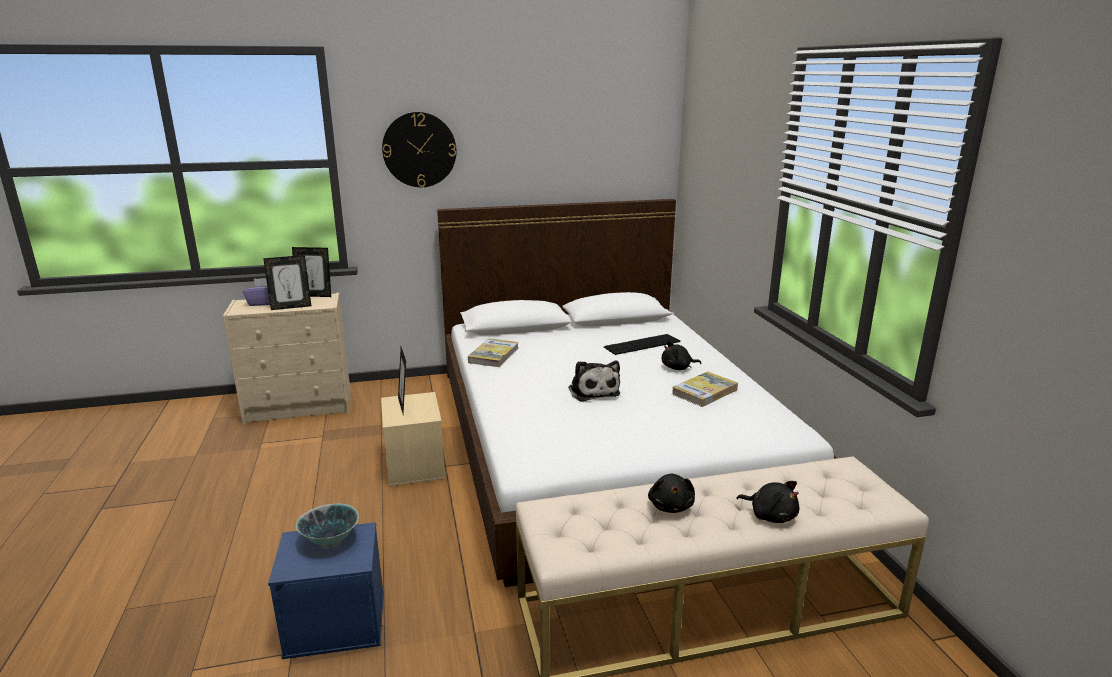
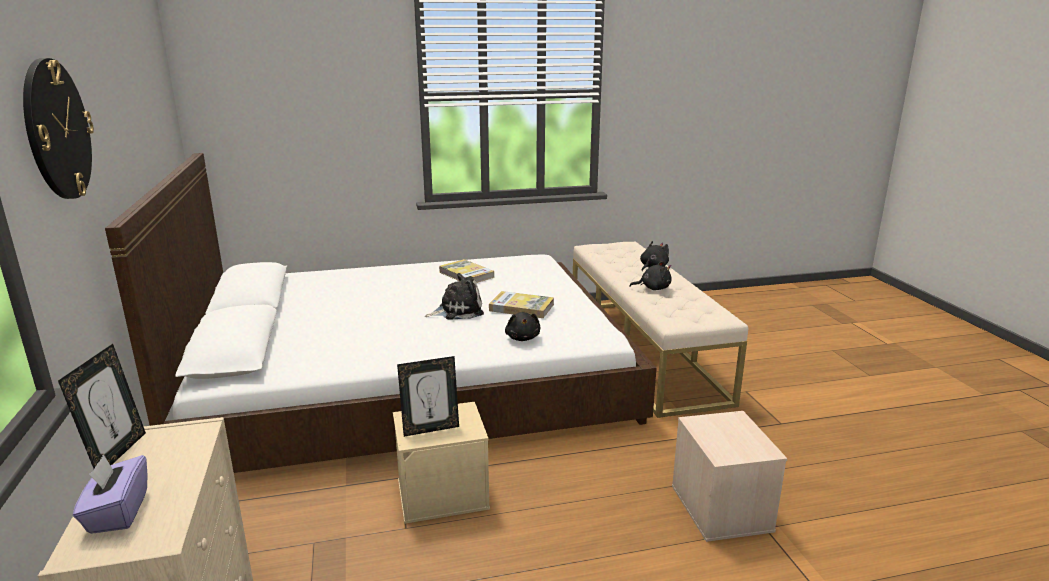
camera: 90 degrees left, 0 degrees up
picture frame [263,255,311,310] -> none
blue storage box [268,522,384,659] -> beige storage box [672,411,787,542]
bowl [296,504,359,548] -> none
book [468,338,519,367] -> book moved to [489,291,554,318]
keyboard [604,334,680,355] -> none
black plush toy [662,340,701,370] -> black plush toy moved to [505,312,540,341]

